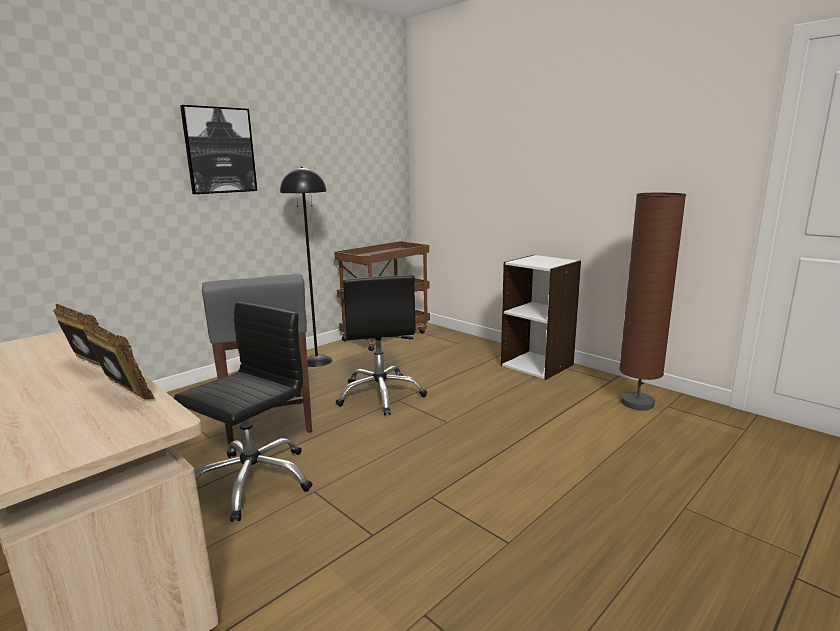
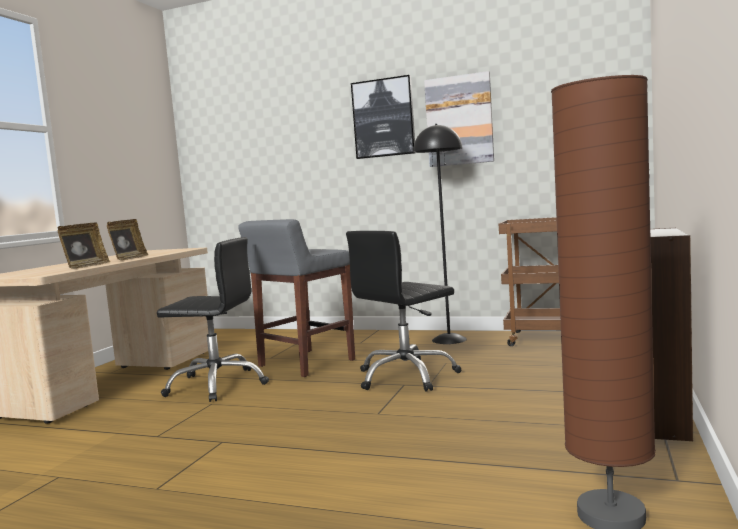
camera: 65 degrees right, 10 degrees down
none -> picture [424,71,494,167]

